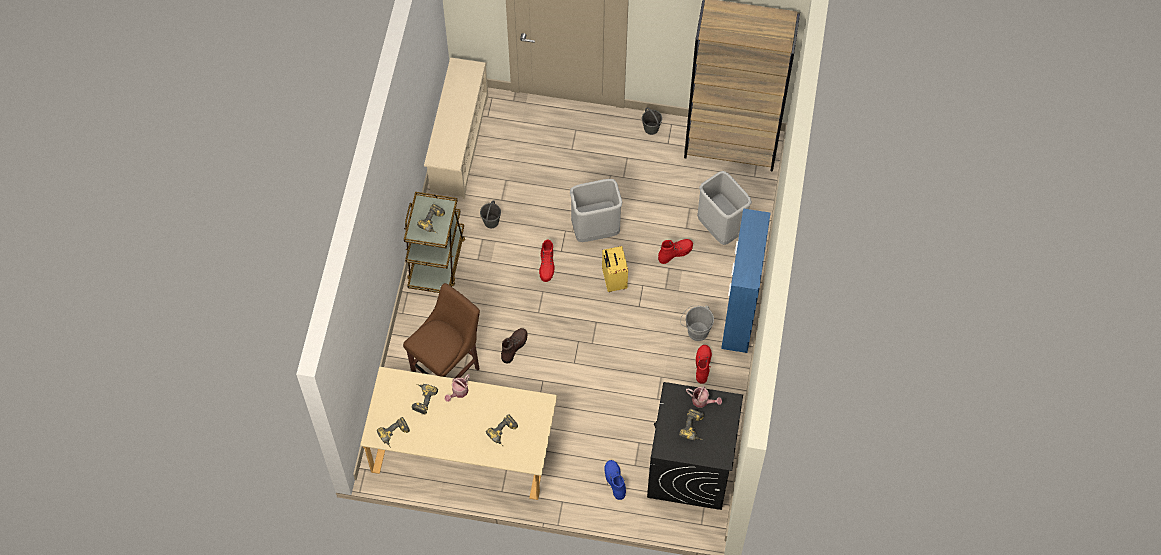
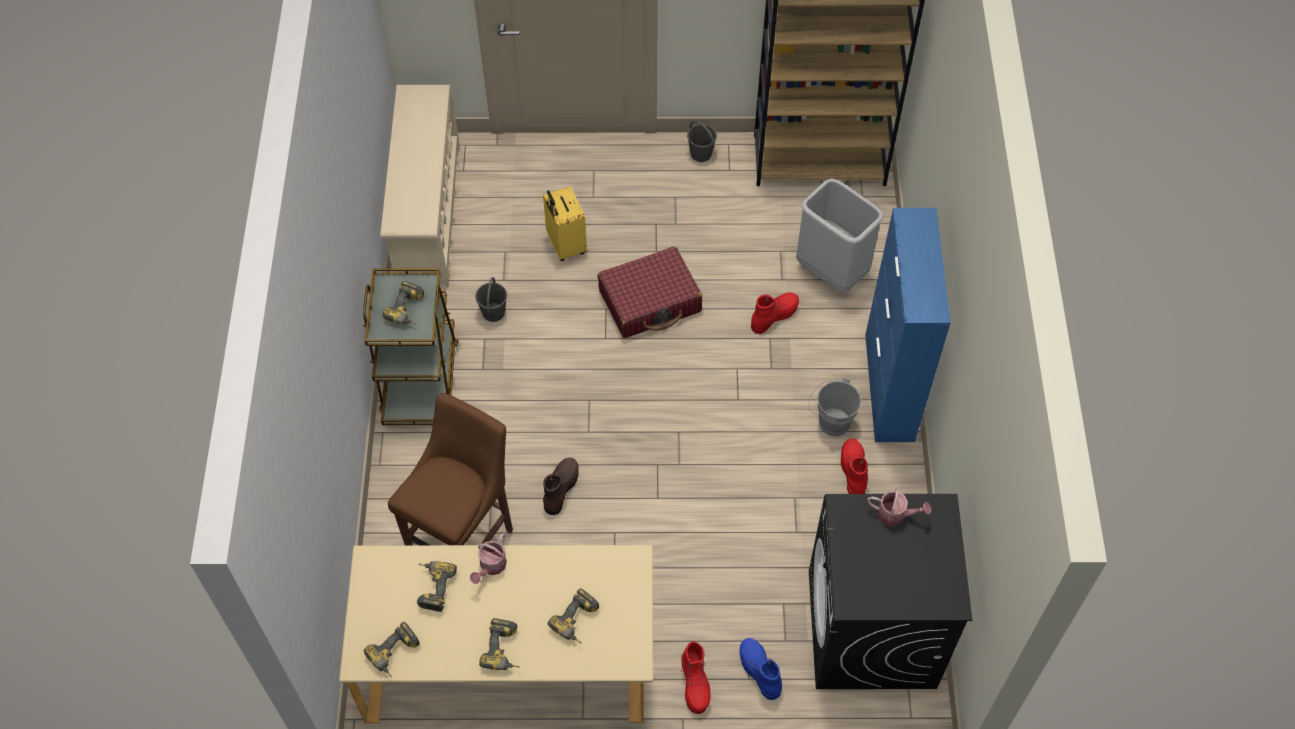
camera: 10 degrees left, 5 degrees down
red boot [539,239,554,282] -> red boot moved to [681,641,711,714]
grey trash can [570,179,622,242] -> red suitcase [598,246,702,338]
yellow suitcase [602,246,628,292] -> yellow suitcase moved to [543,186,587,261]
power drill [679,409,704,440] -> power drill moved to [479,618,520,670]

